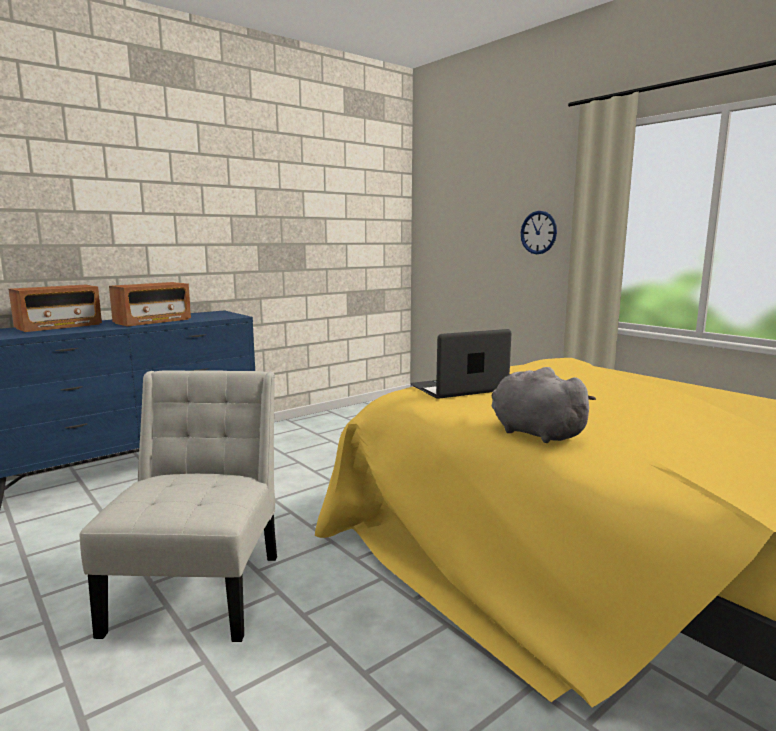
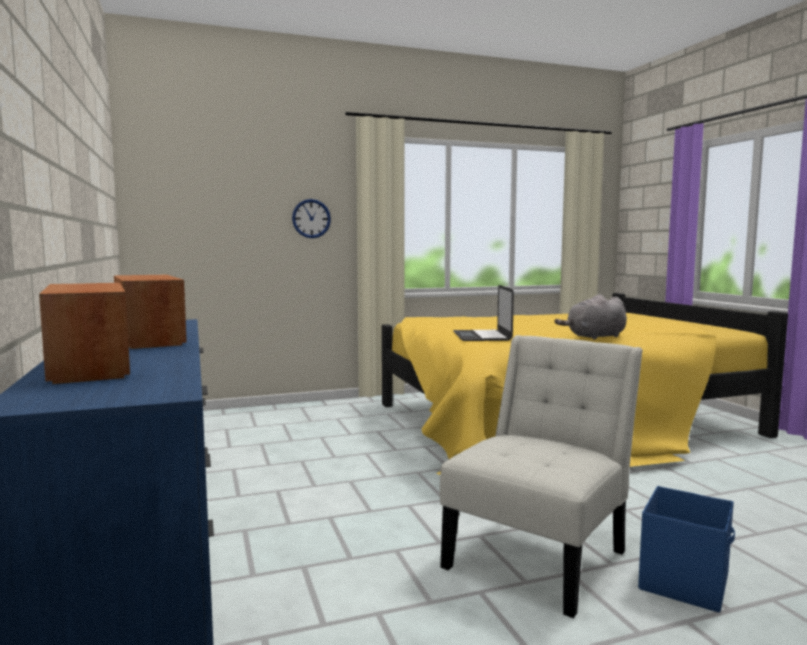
camera: 70 degrees left, 5 degrees down
white chair [80,370,277,642] -> white chair turned 105 degrees clockwise [440,335,643,618]
none -> blue storage box [638,486,735,612]

